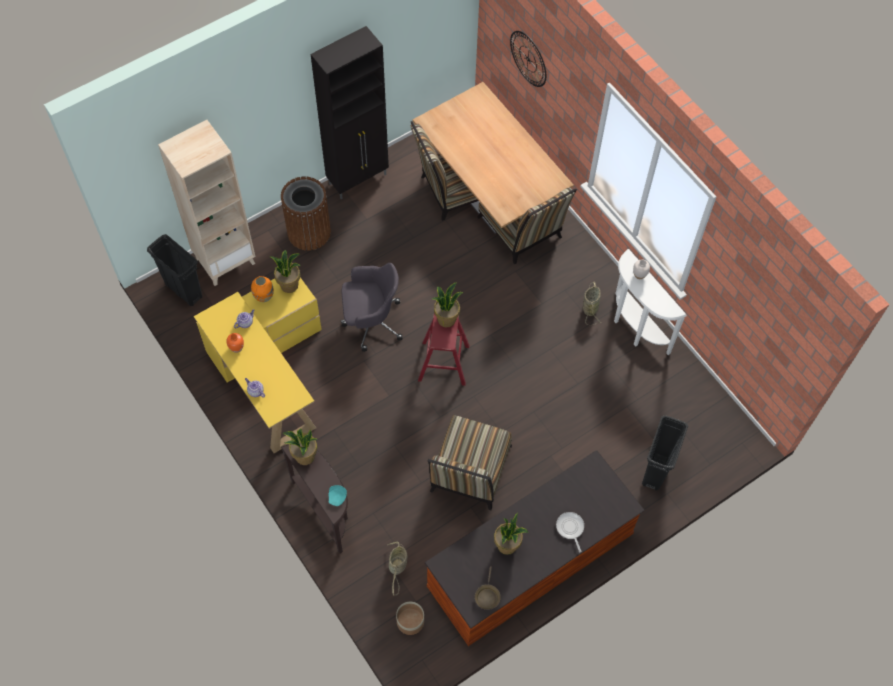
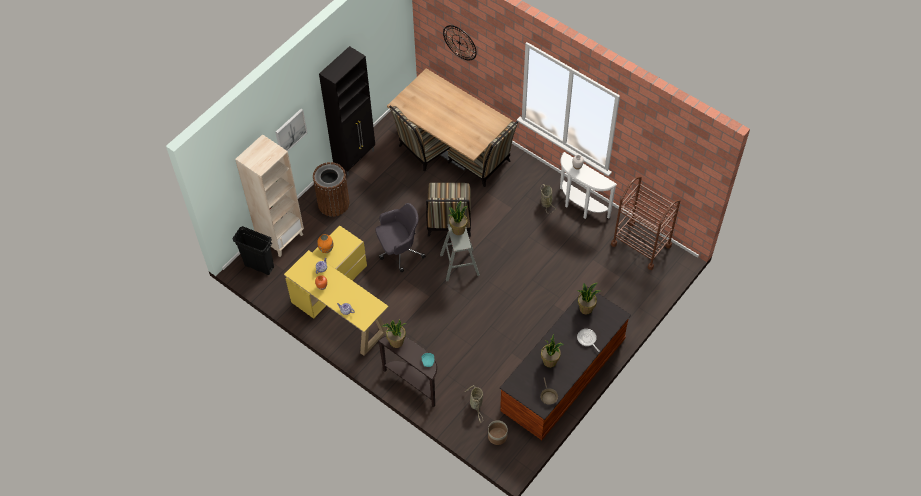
camera: 15 degrees left, 5 degrees down
potted plant [270,250,300,293] -> potted plant moved to [577,283,600,314]
red stool [418,314,470,386] -> grey stool [440,224,480,281]
chair [427,415,512,510] -> chair moved to [426,183,471,237]
black trash can [642,415,688,491] -> none
none -> picture [275,109,307,151]
none -> brown cart [611,176,680,270]

